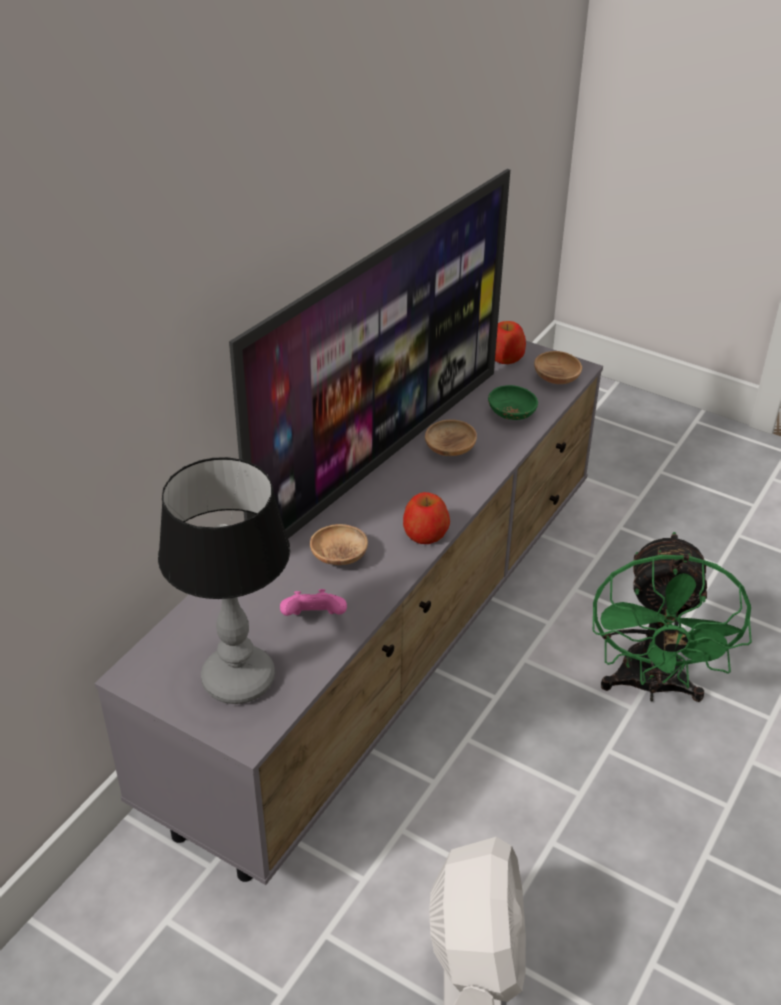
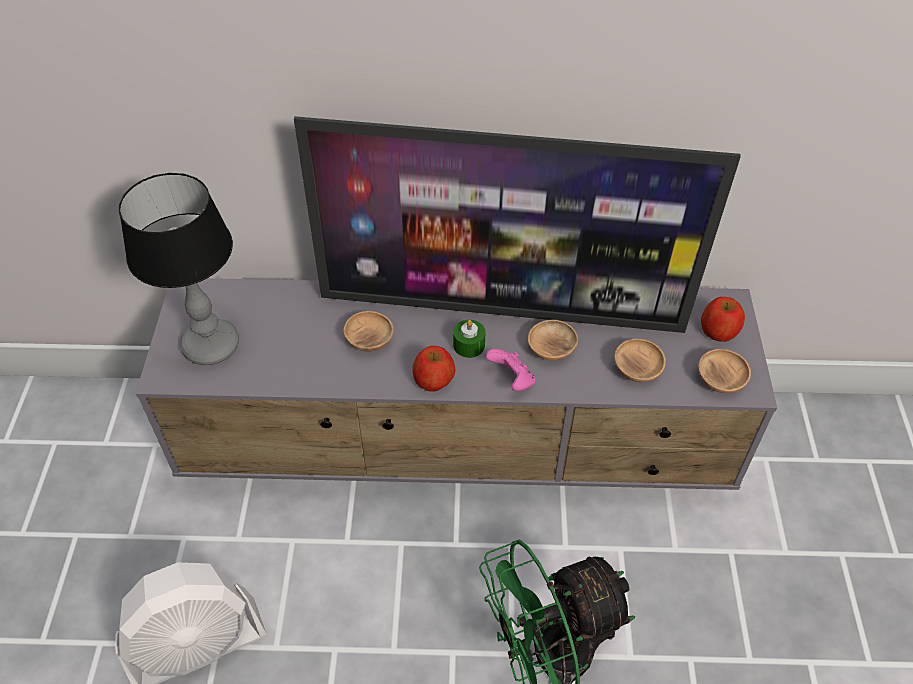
camera: 60 degrees right, 10 degrees up
pink game controller [280,589,347,616] -> pink game controller moved to [486,349,535,391]
green bowl [488,385,538,420] -> brown bowl [614,339,666,382]
none -> green candle [453,320,485,358]

